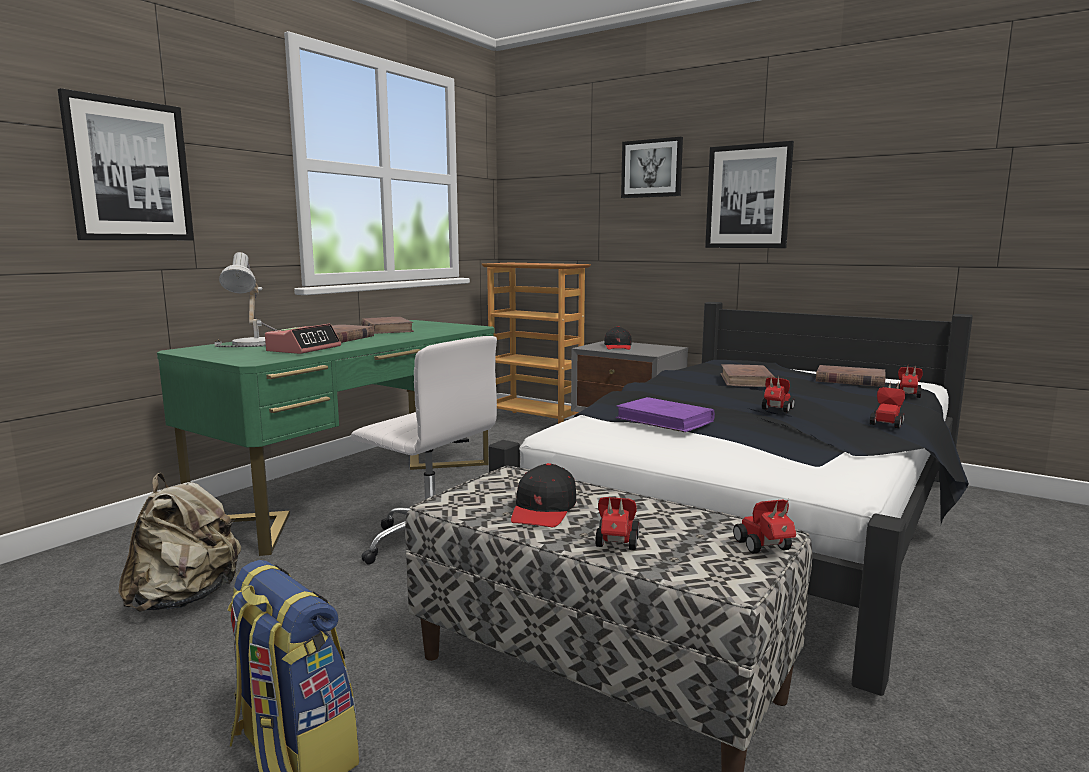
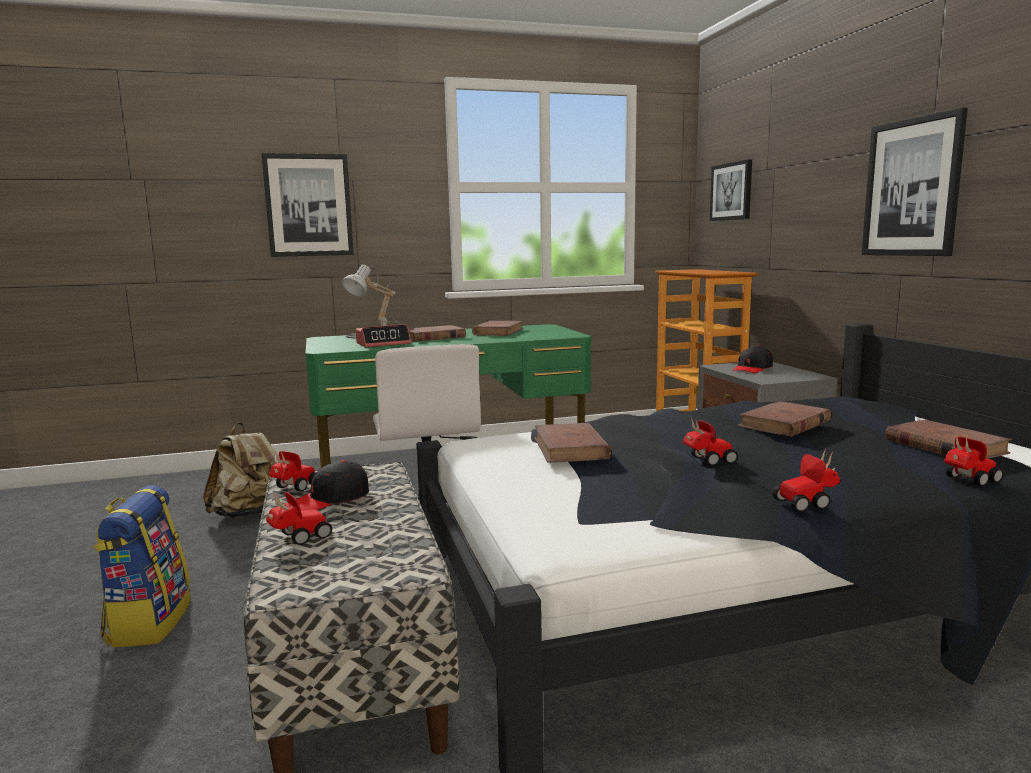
camera: 40 degrees right, 0 degrees up
purple book [616,397,715,432] -> brown book [535,423,611,462]
picture [621,137,683,198] -> picture moved to [710,159,752,221]
toy car [733,499,796,553] -> toy car moved to [269,451,317,491]

